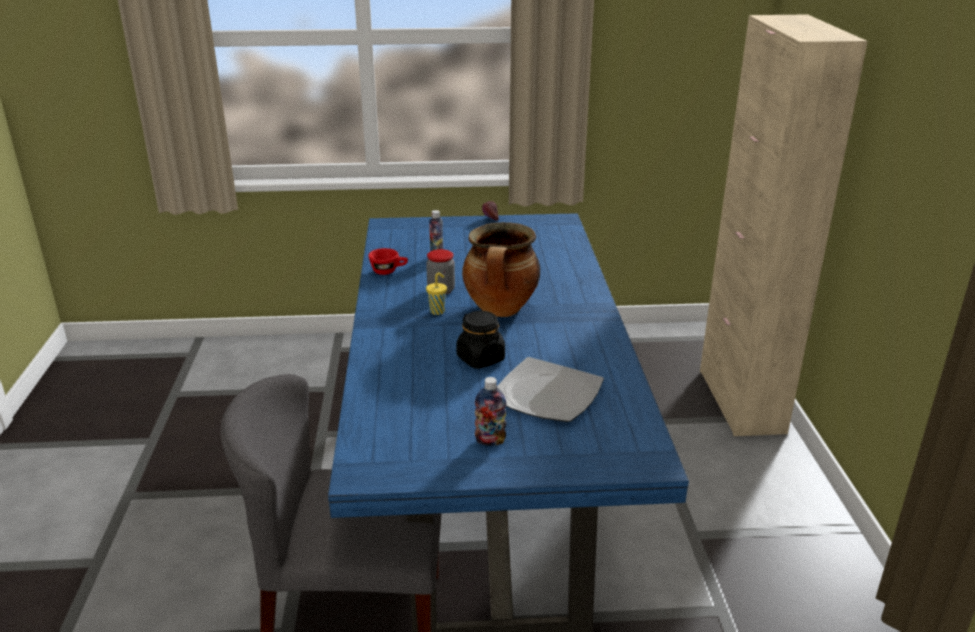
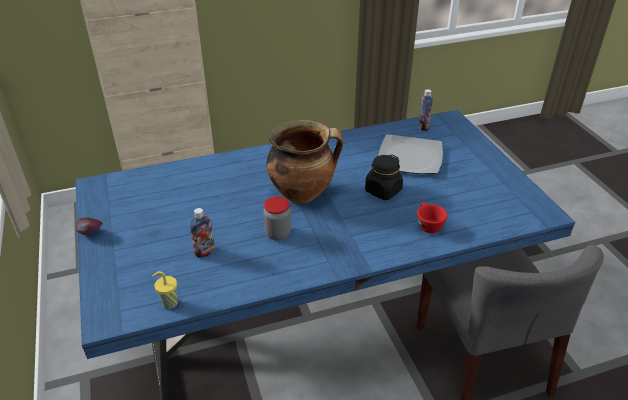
camera: 105 degrees left, 10 degrees up
red cup [368,248,408,275] -> red cup moved to [417,203,447,233]
yellow cup [426,272,447,315] -> yellow cup moved to [152,271,178,309]
bottle [475,377,506,446] -> bottle moved to [418,89,433,131]

